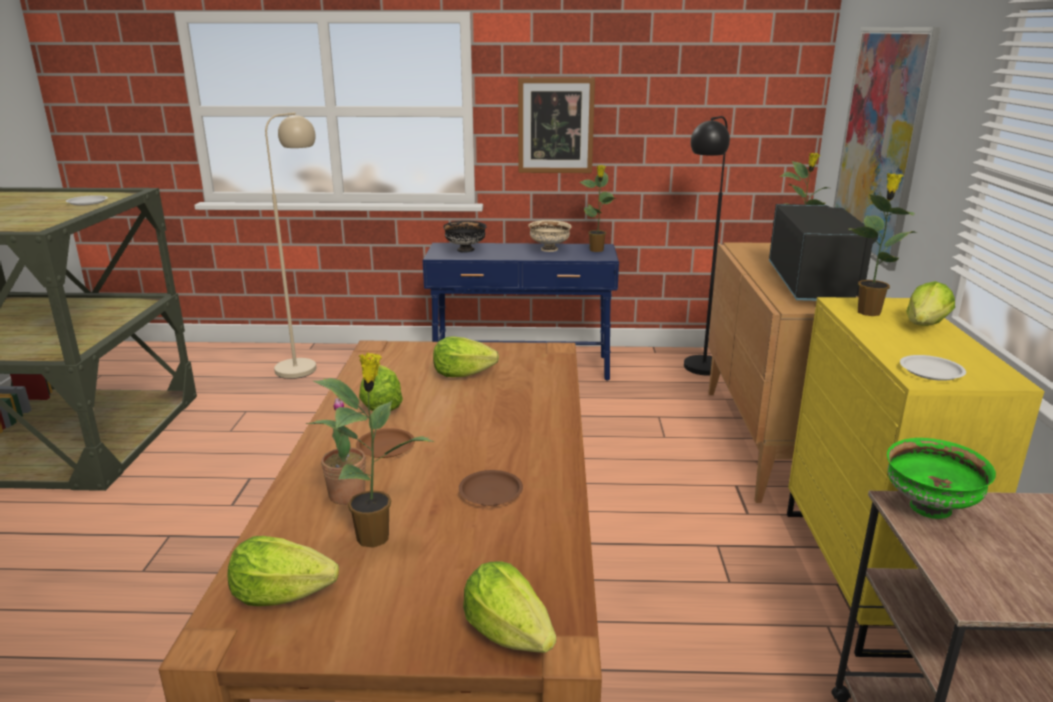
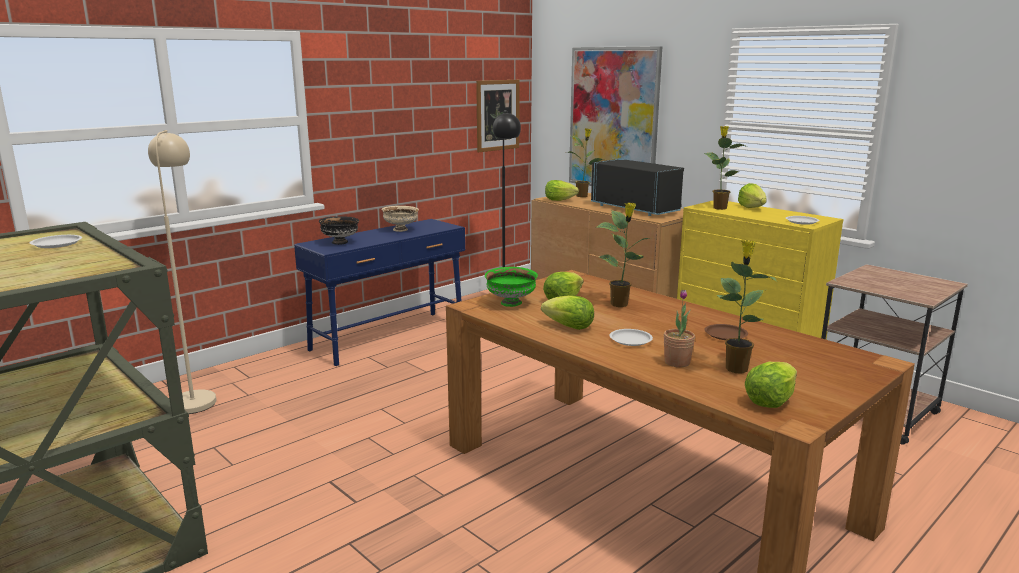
camera: 45 degrees left, 5 degrees down
brown plate [356,428,415,458] -> white plate [609,329,653,346]
lettuce [463,561,556,653] -> lettuce moved to [545,180,579,201]
picture [518,77,595,173] -> picture moved to [476,80,520,152]
potted plant [580,165,618,252] -> potted plant moved to [597,203,651,307]
green bowl [887,438,996,519] -> green bowl moved to [485,267,538,307]

